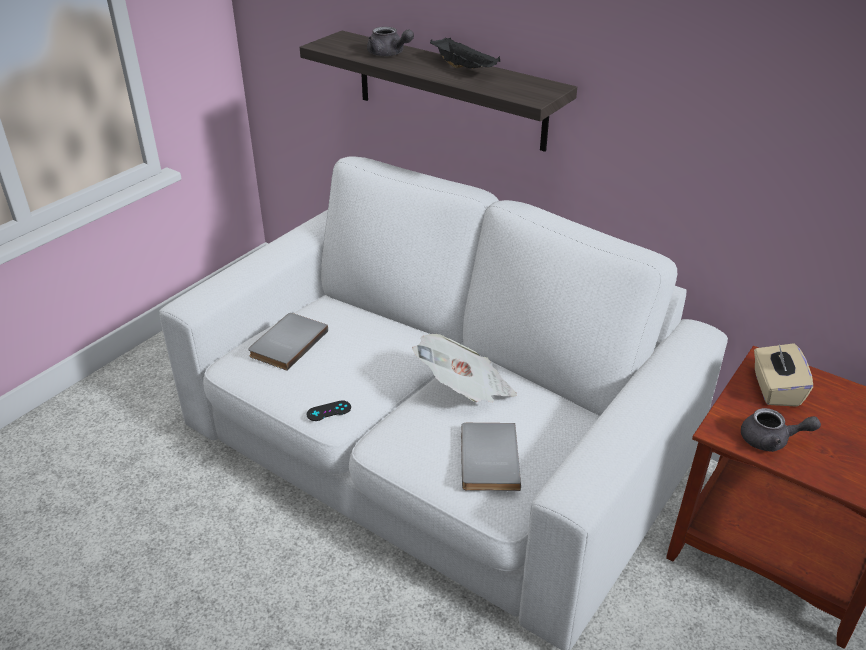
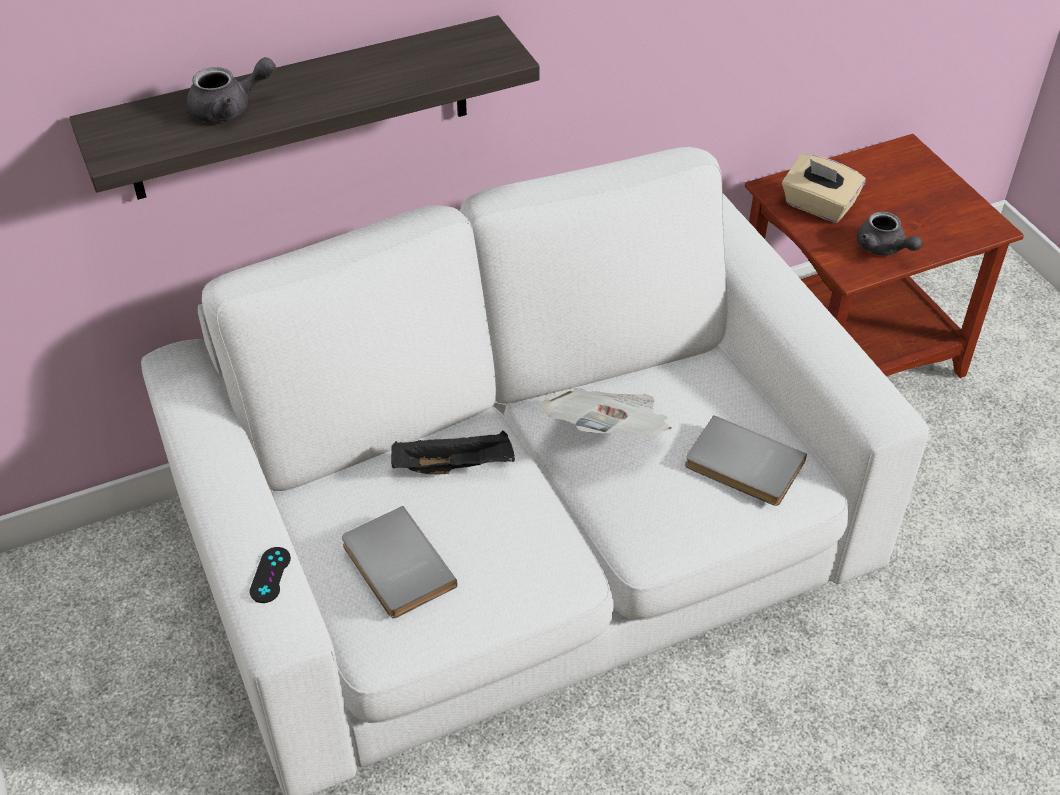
camera: 60 degrees left, 10 degrees up
black game controller [307,400,351,421] -> black game controller moved to [249,547,291,603]
black tray [430,37,501,69] -> black tray moved to [391,431,515,474]
grey teapot [741,408,821,452] -> grey teapot turned 105 degrees clockwise [857,211,922,256]

